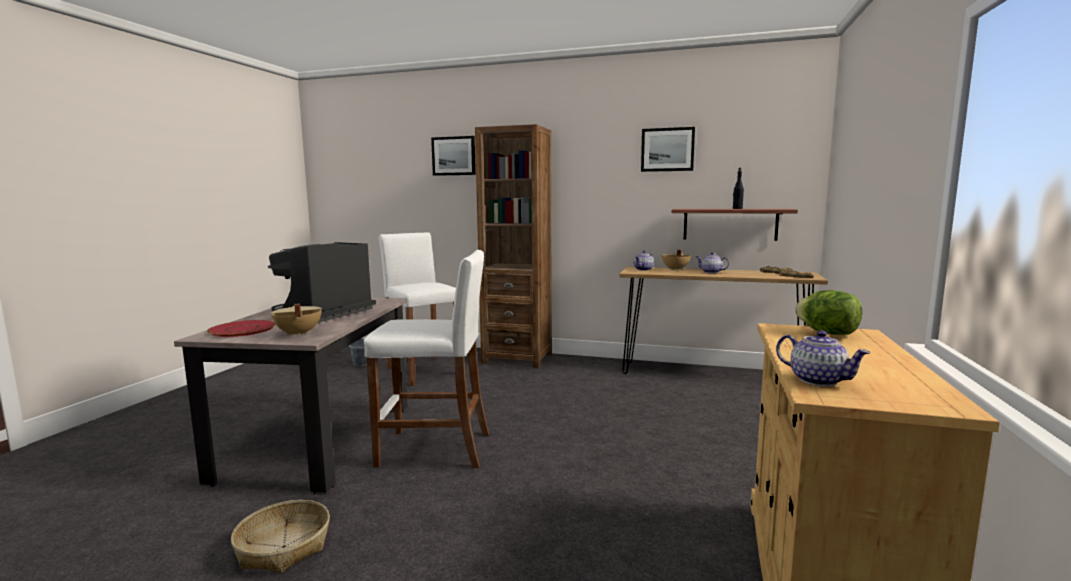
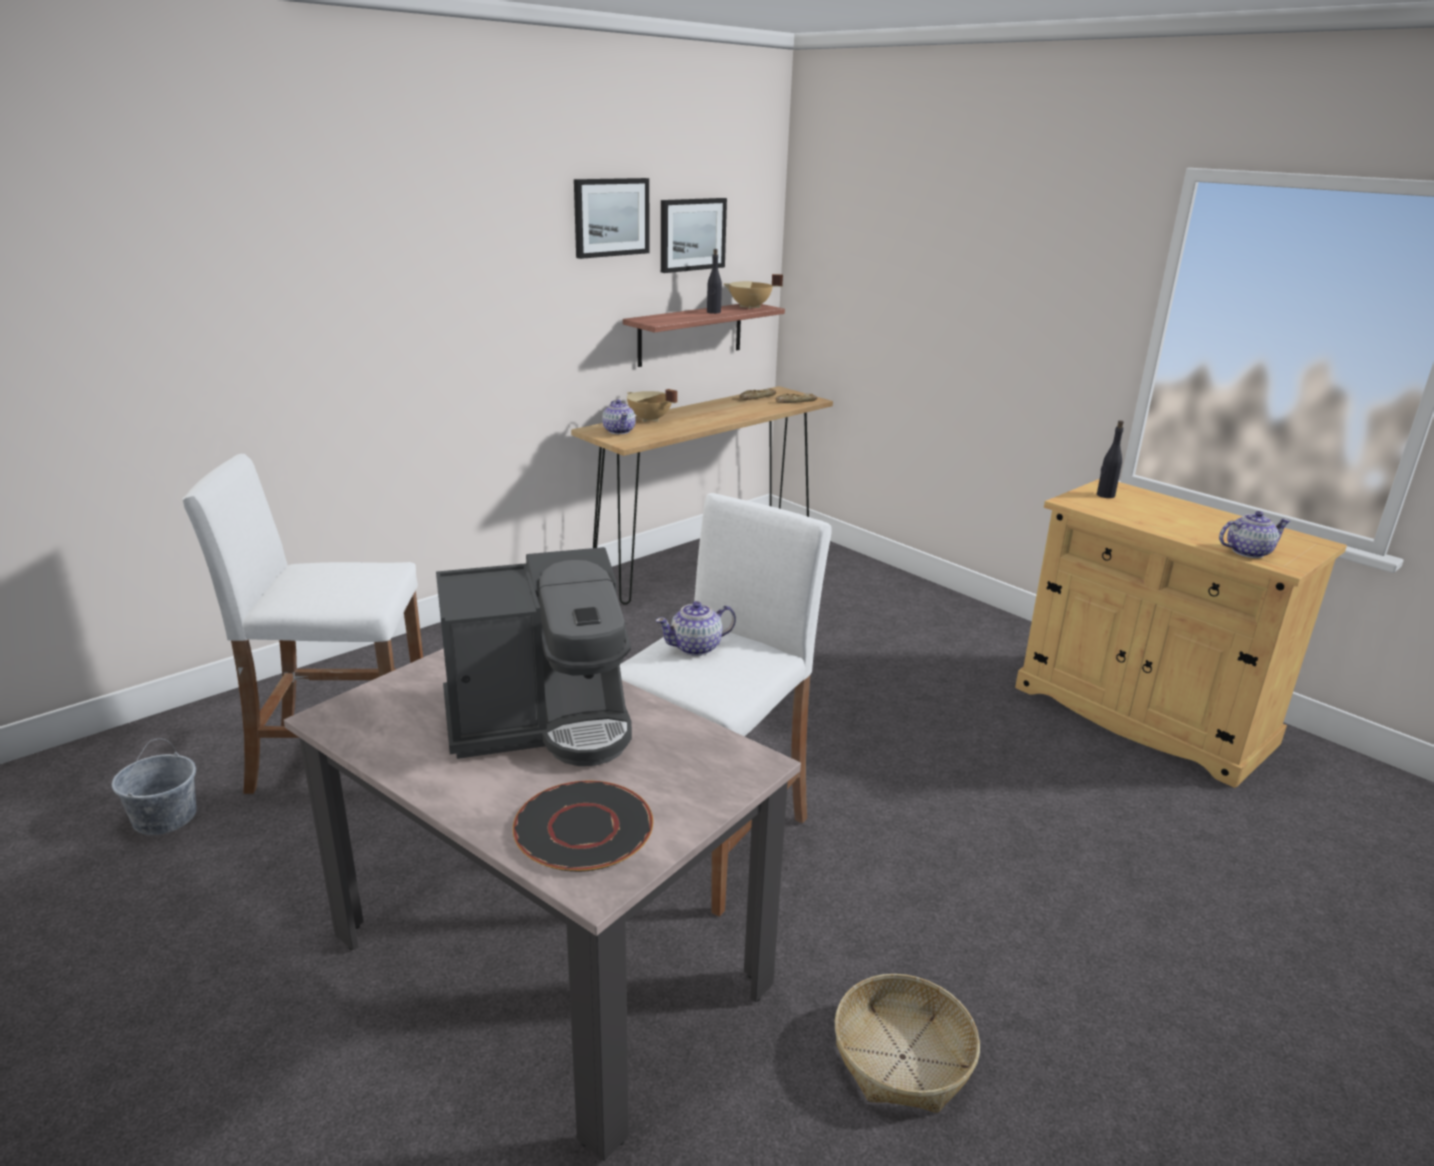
camera: 60 degrees left, 15 degrees up
red plate [207,320,276,337] -> black plate [513,781,653,872]
coffee machine [268,242,376,323] -> coffee machine turned 75 degrees counterclockwise [436,547,632,766]
beige cooking pot [271,303,322,336] -> beige cooking pot moved to [724,274,783,309]
picture [431,136,476,176] -> picture moved to [661,198,727,273]
brown bookcase [475,124,552,369] -> none
teapot [695,252,730,273] -> teapot moved to [656,601,736,656]
lettuce [795,290,862,335] -> black bottle [1097,420,1124,498]

